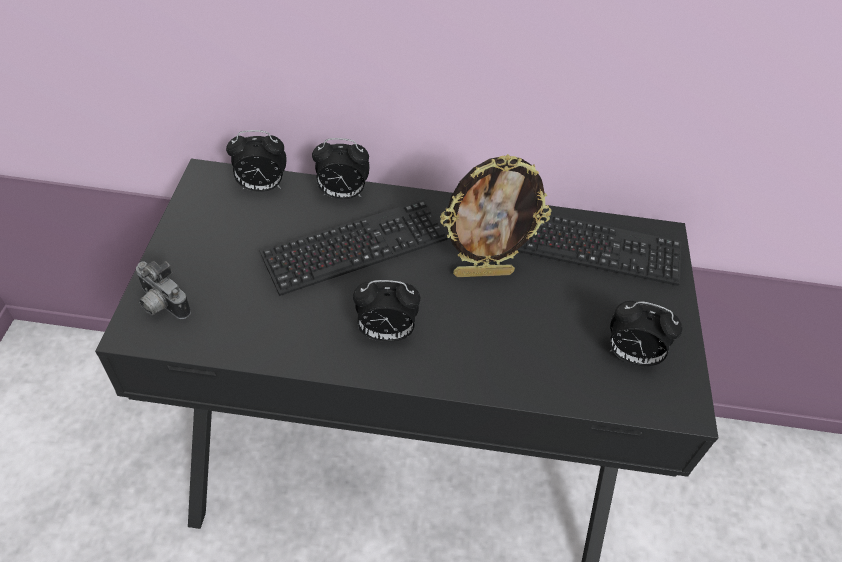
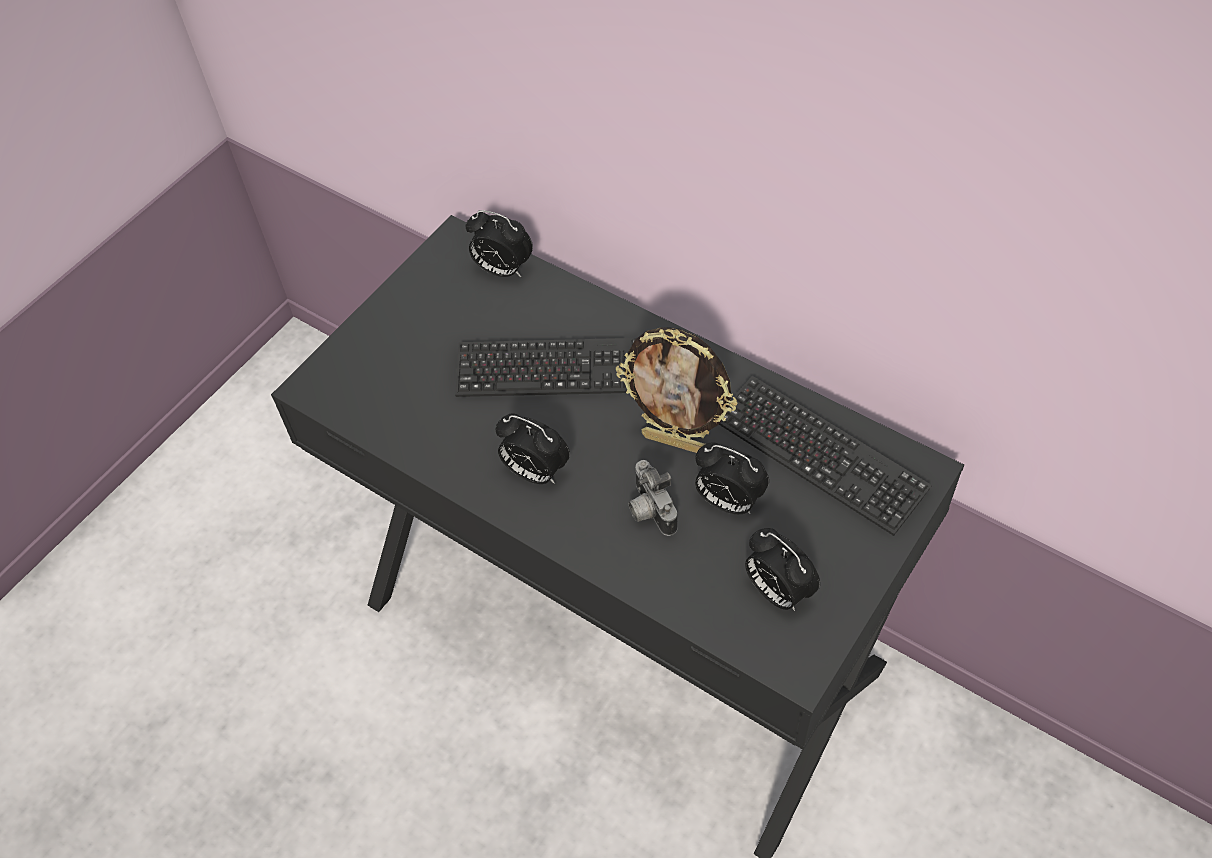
camera: 35 degrees right, 5 degrees up
camera [136,261,191,319] -> camera moved to [628,460,678,536]
alarm clock [312,138,370,199] -> alarm clock moved to [695,442,769,514]

